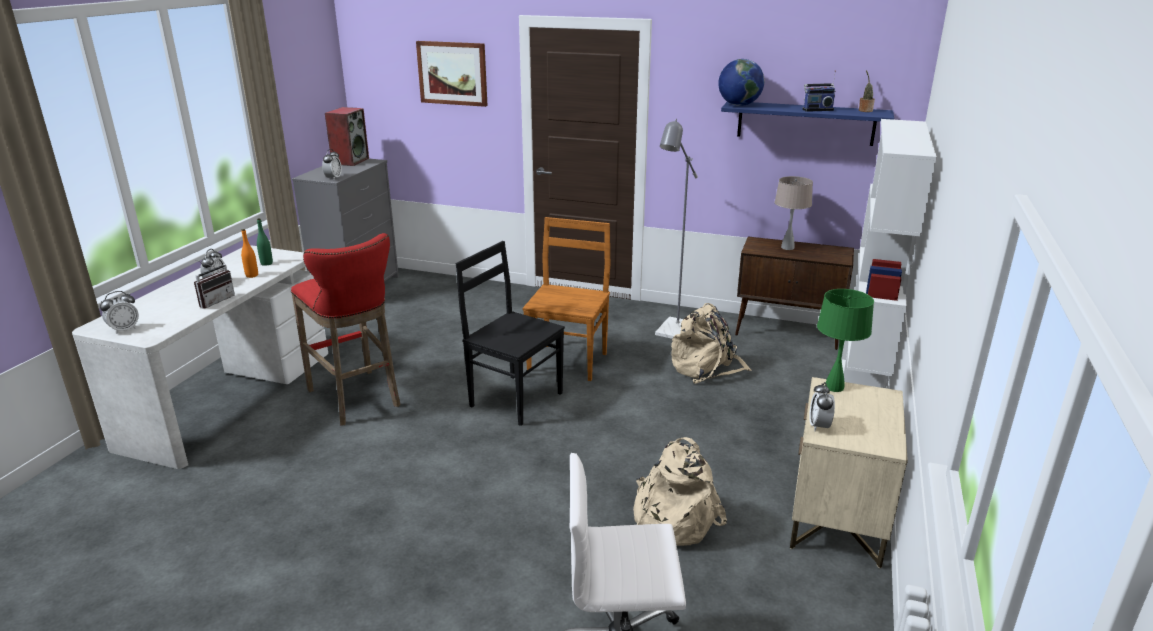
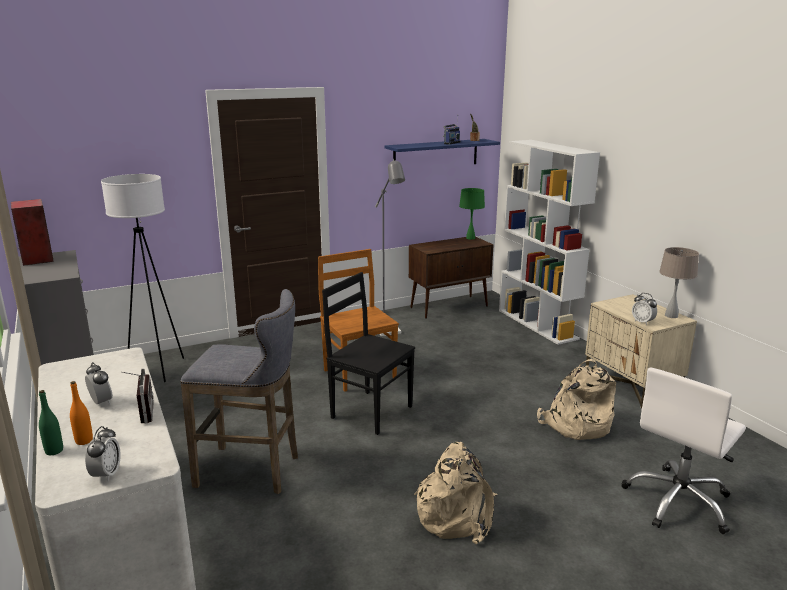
camera: 45 degrees left, 5 degrees down
orange bottle [241,229,258,278] -> orange bottle moved to [70,381,93,445]
green bottle [257,218,273,266] -> green bottle moved to [39,390,63,455]
red stool [291,233,401,425] -> grey stool [180,289,298,494]
alarm clock [322,149,342,179] -> none
picture [416,41,488,107] -> none
black chair [456,241,565,426] -> black chair turned 45 degrees clockwise [322,272,415,435]
beige backpack [671,303,752,384] -> beige backpack moved to [414,442,497,544]
globe [718,59,764,106] -> none
beige table lamp [775,176,813,250] -> beige table lamp moved to [659,247,699,318]
green table lamp [817,289,874,392] -> green table lamp moved to [459,188,485,240]
none -> white floor lamp [101,174,184,382]

